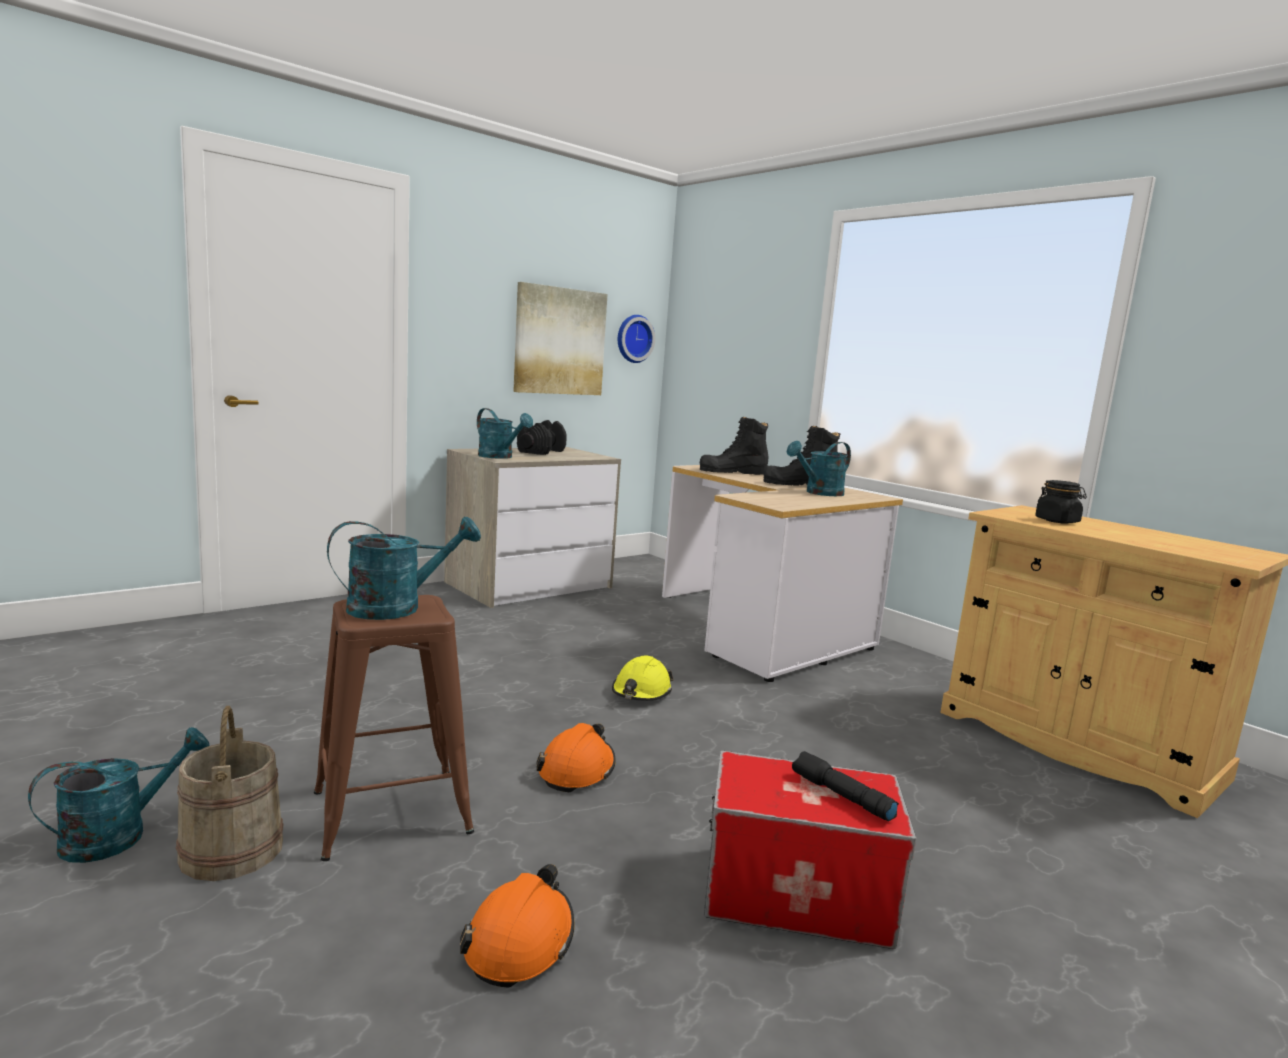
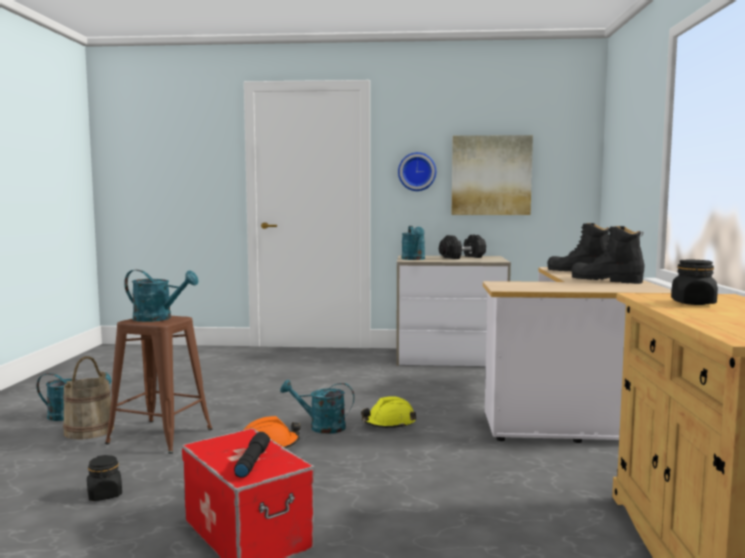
camera: 45 degrees right, 5 degrees down
orange hard hat [460,864,574,988] -> black jar [87,455,122,501]
wall clock [618,315,655,363] -> wall clock moved to [398,152,436,191]
turquoise watering can [787,441,851,496] -> turquoise watering can moved to [280,380,355,434]

